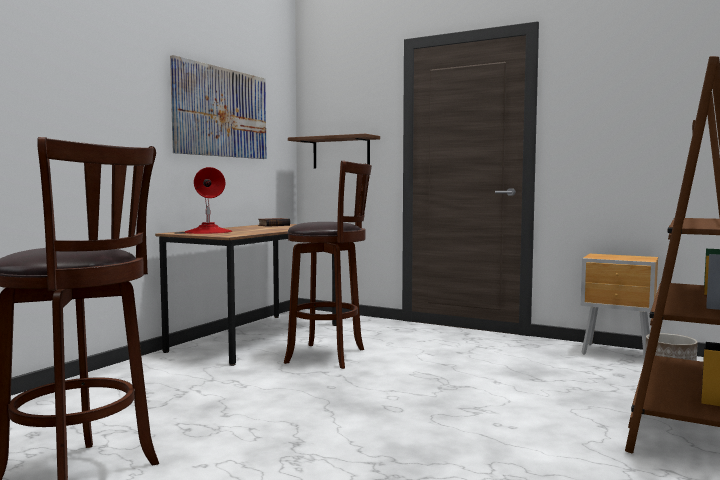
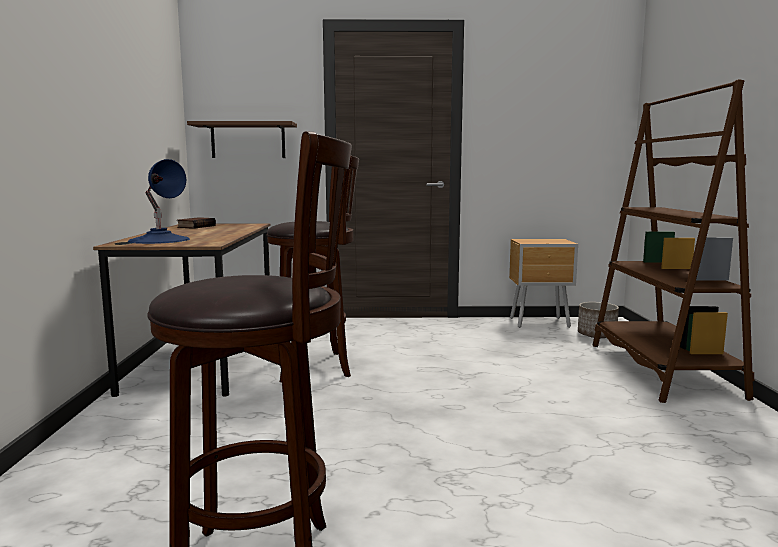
camera: 30 degrees left, 5 degrees up
picture [170,55,267,159] -> none
red table lamp [184,167,232,234] -> blue table lamp [128,159,190,244]

